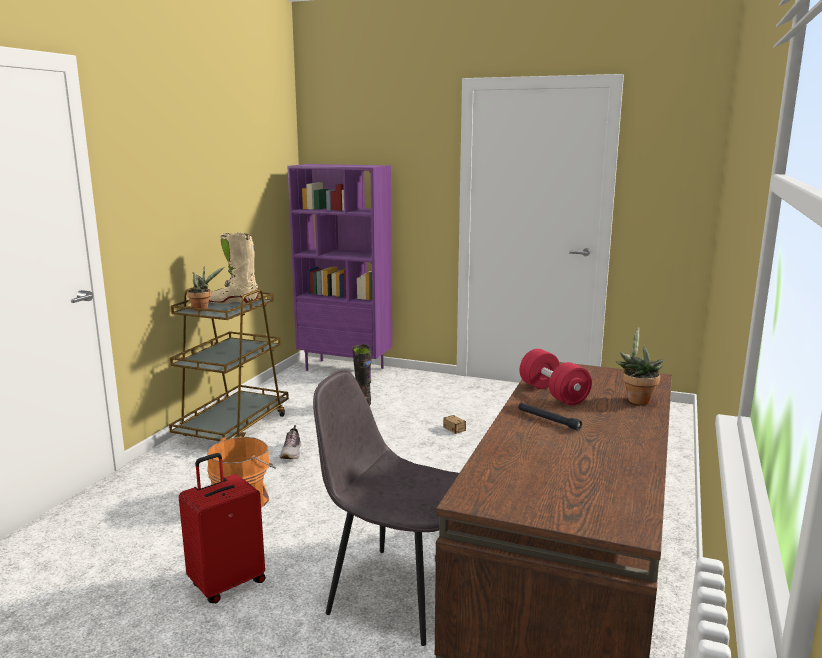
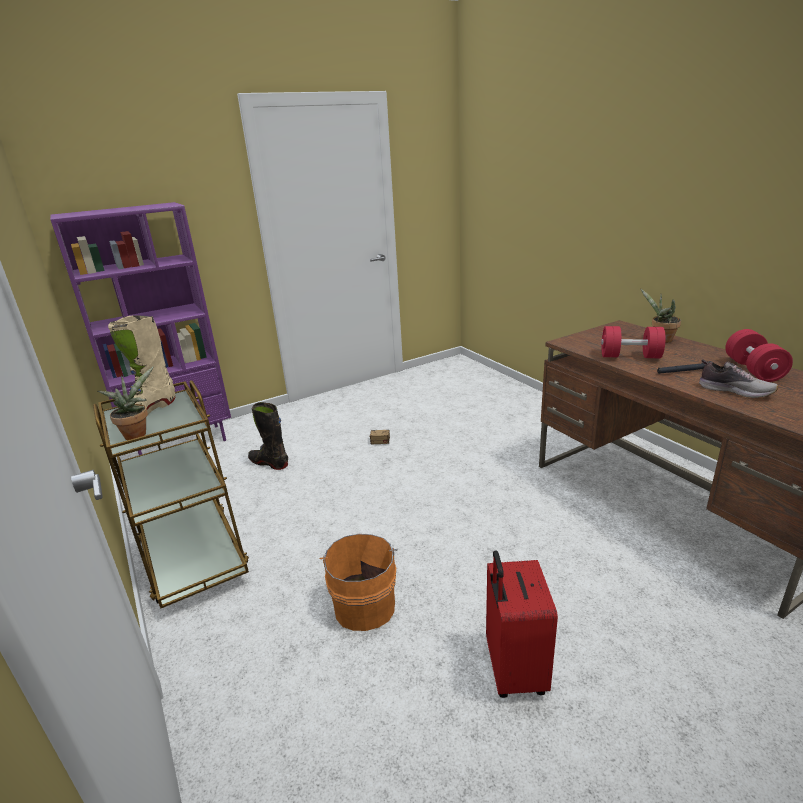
camera: 50 degrees left, 10 degrees up
shoe [280,425,301,459] -> shoe moved to [699,359,778,398]
grey chair [313,370,459,646] -> none
none -> red dumbbell [725,329,793,382]

